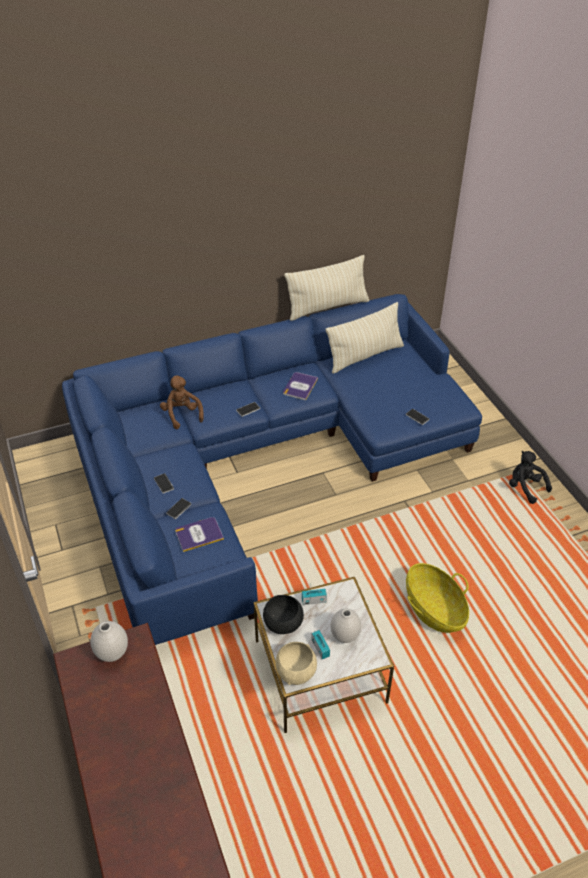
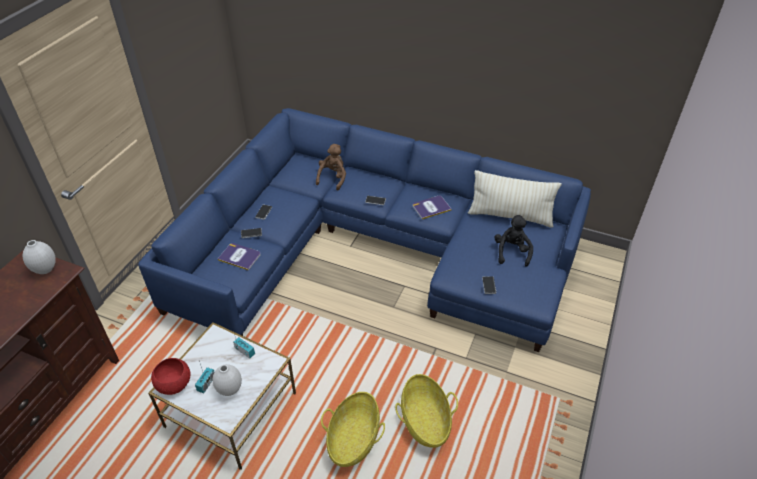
camera: 45 degrees right, 0 degrees up
black bowl [263,595,304,634] -> none
beige bowl [275,642,317,685] -> red bowl [151,358,190,395]
beige pillow [284,255,369,321] -> none
black plush toy [509,451,552,504] -> black plush toy moved to [494,215,533,267]
none -> basket [395,374,458,448]

